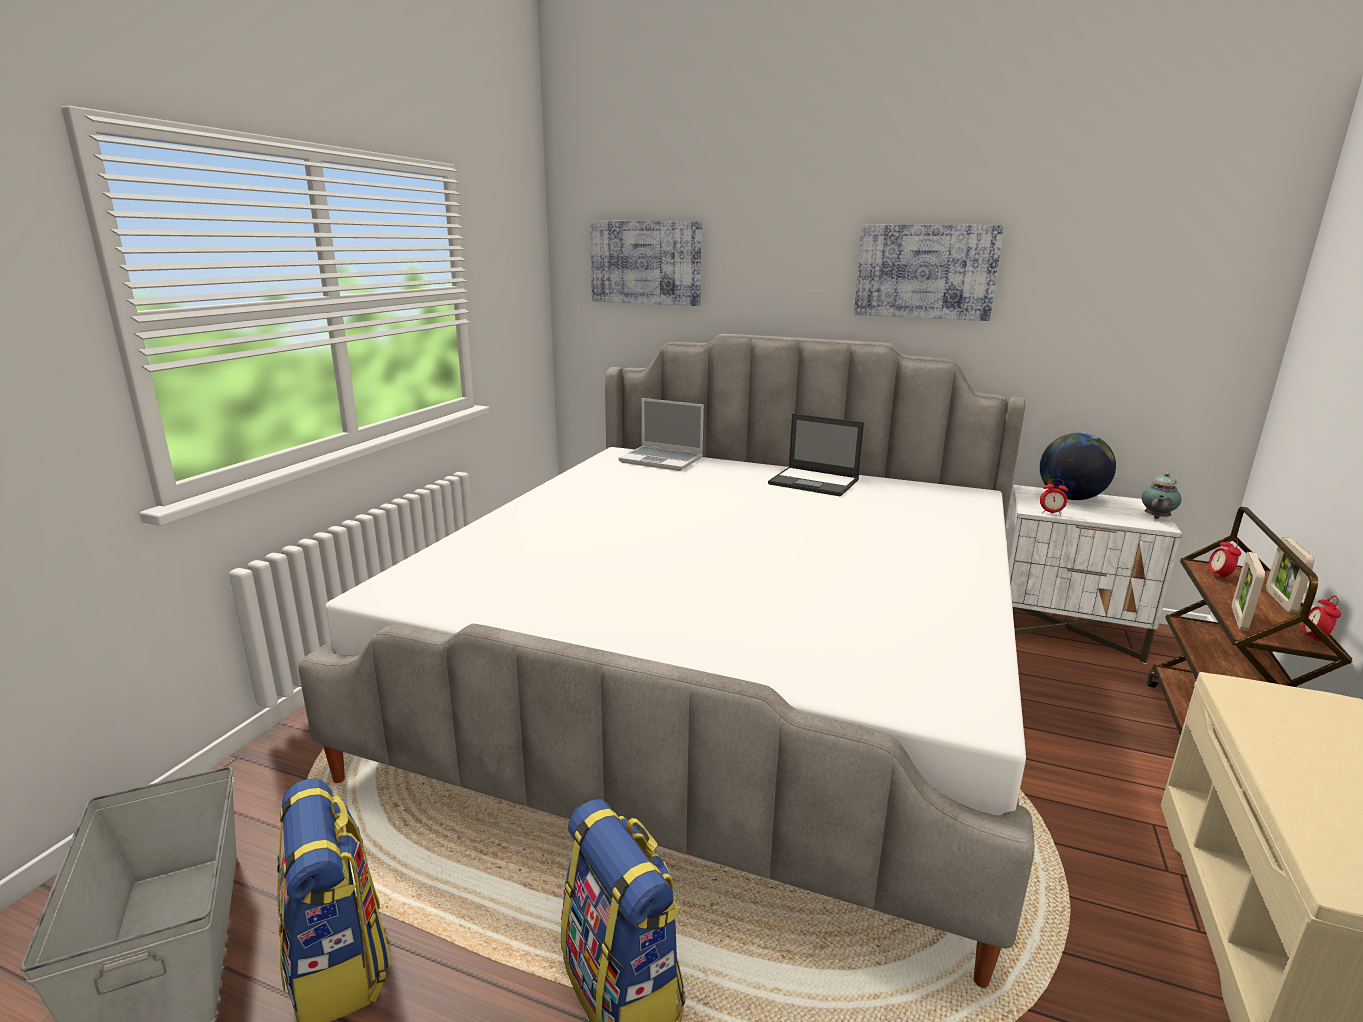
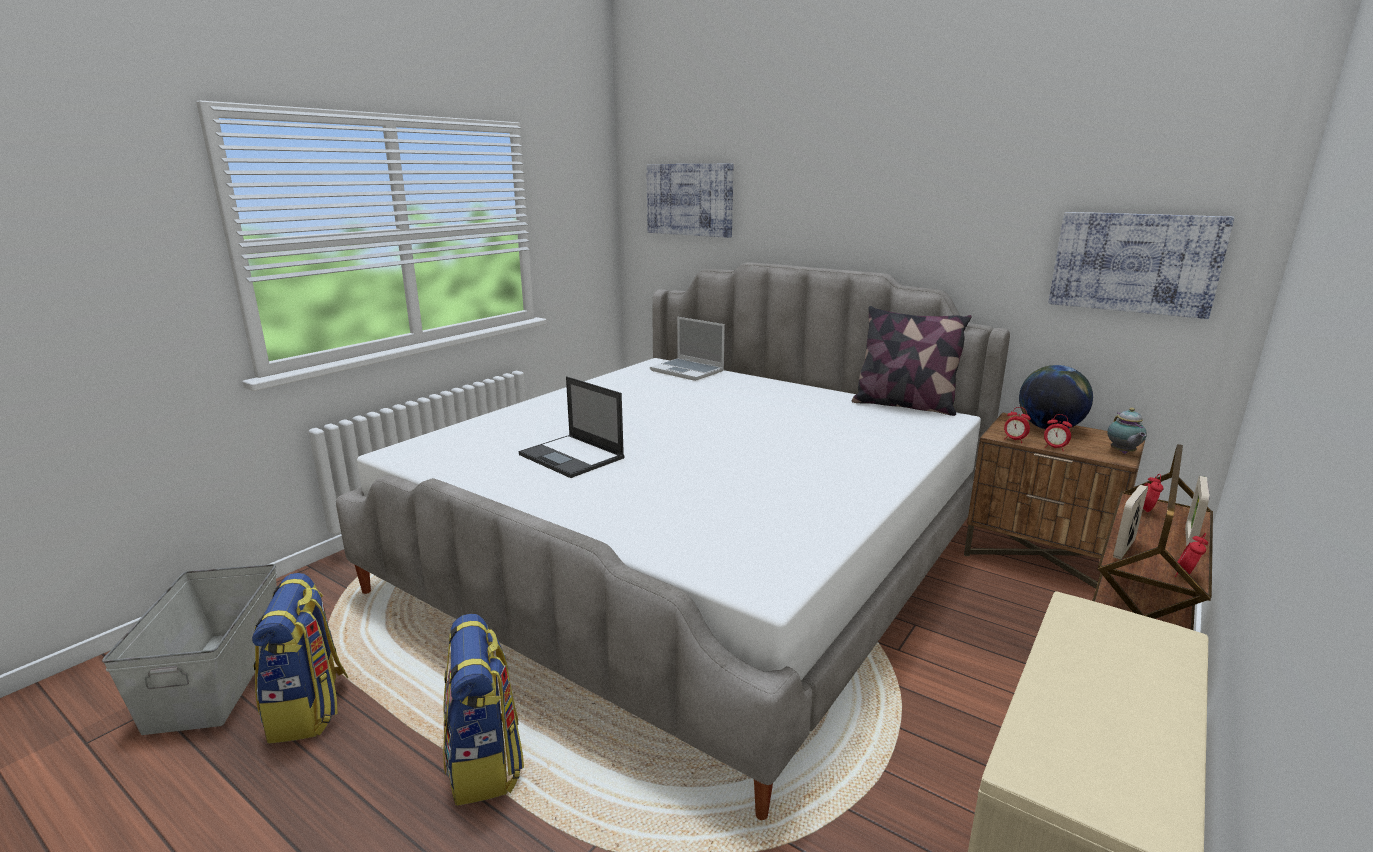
camera: 15 degrees right, 0 degrees up
laptop [768,413,864,497] -> laptop moved to [519,376,625,478]
picture [854,224,1004,321] -> picture moved to [1048,212,1235,319]
white nightstand [1006,485,1182,664] -> brown nightstand [964,413,1145,588]
teapot [1142,472,1182,519] -> teapot turned 45 degrees counterclockwise [1107,408,1147,454]
none -> pillow [852,306,971,416]
none -> alarm clock [1044,414,1072,450]

